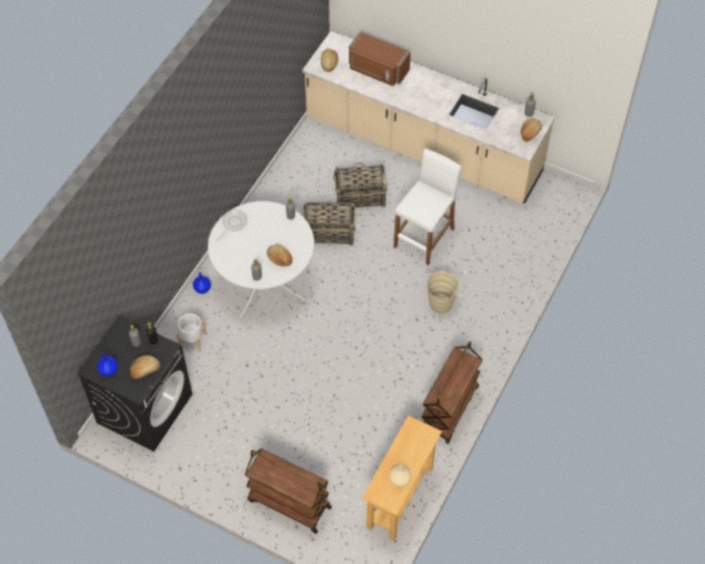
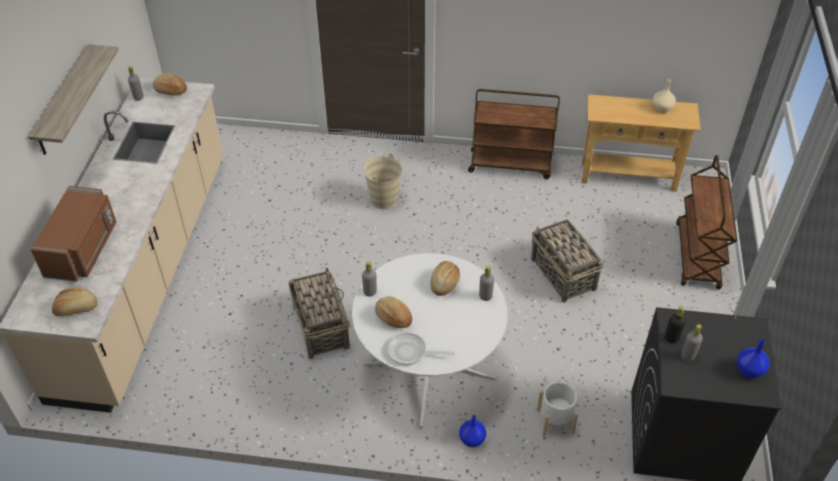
camera: 110 degrees left, 10 degrees down
bread [130,355,160,379] -> bread moved to [375,296,412,328]
basket [333,163,387,208] -> basket moved to [531,219,603,303]
white stool [394,148,462,265] -> none
none -> shelf [28,44,119,155]

